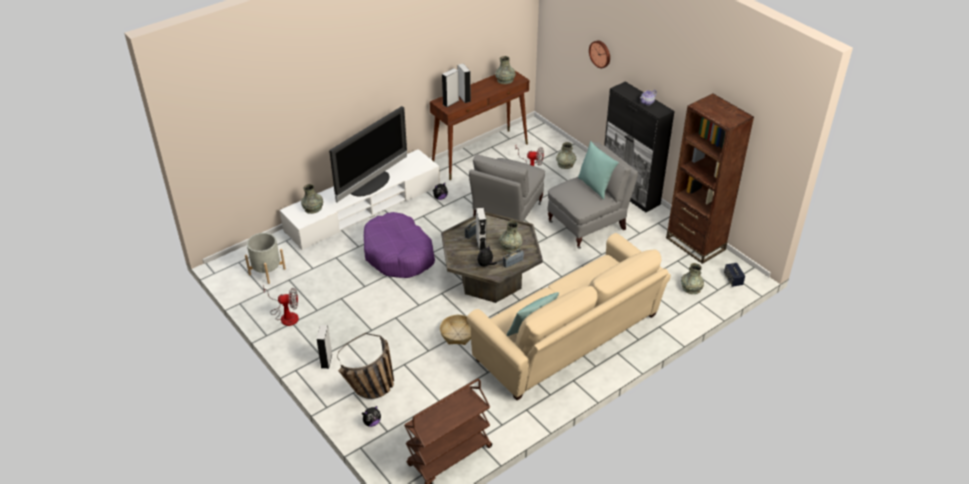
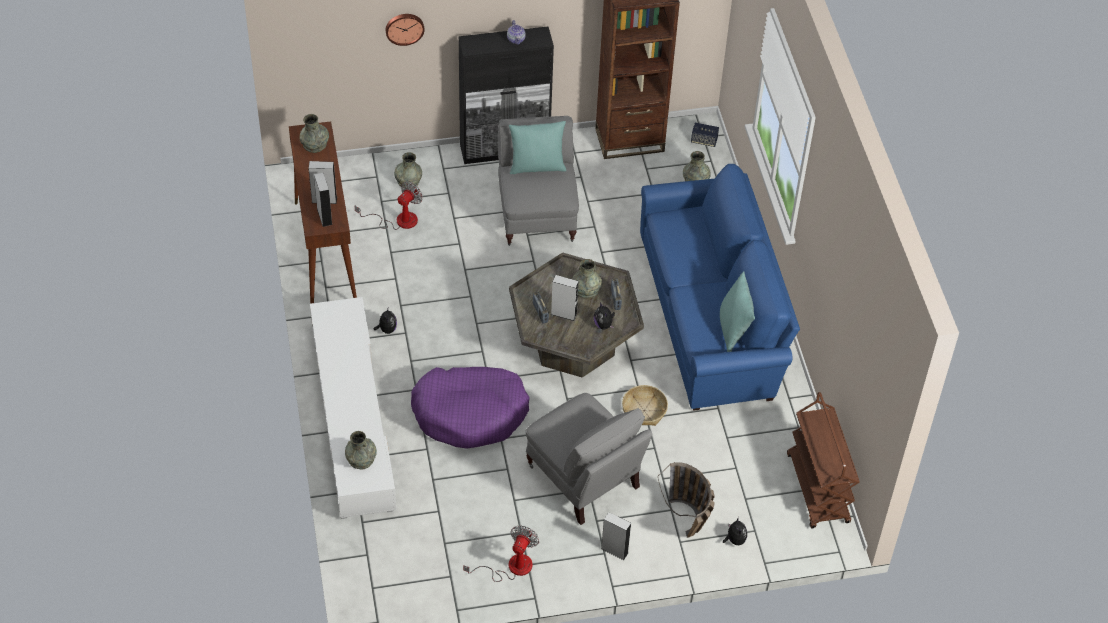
camera: 65 degrees left, 10 degrees up
grey planter [245,233,286,284] -> none
television [329,106,407,203] -> none
beige sofa [467,233,671,400] -> blue sofa [640,164,800,411]
grey armchair [469,154,545,221] -> grey armchair moved to [526,393,652,525]

